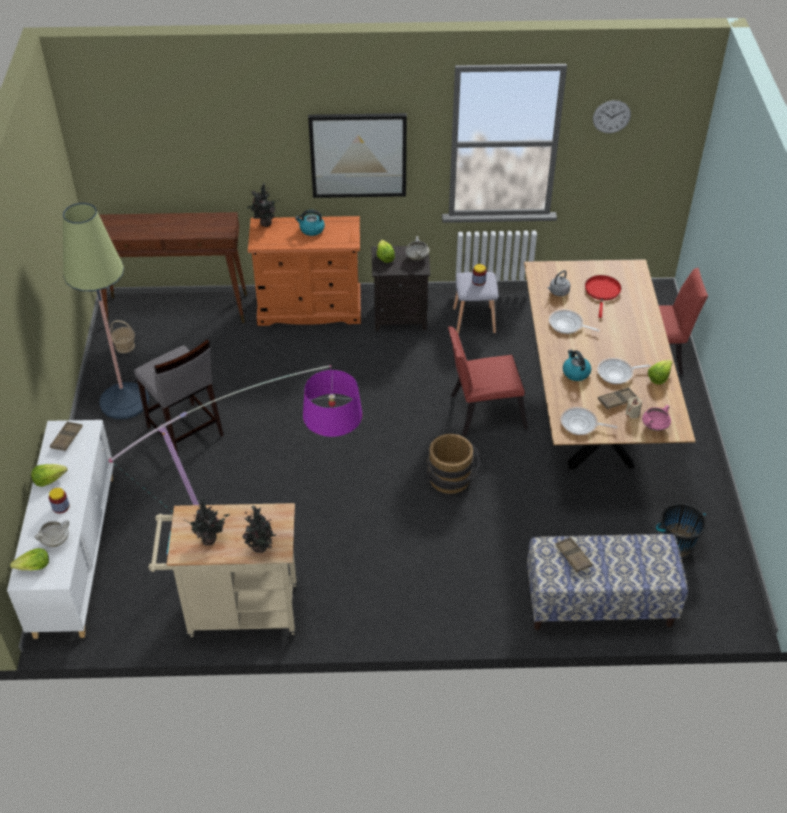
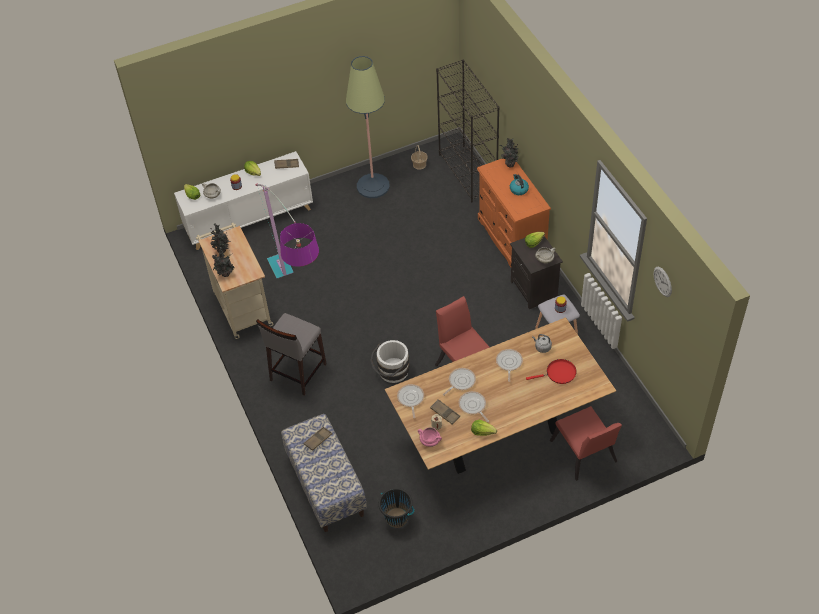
camera: 70 degrees right, 5 degrees up
brown console table [99,212,247,325] -> black bookcase [436,60,500,203]
grey stool [134,339,224,457] -> grey stool moved to [256,313,327,396]
picture [308,113,407,198] -> none
brown bucket [426,434,480,494] -> white bucket [370,340,410,383]
kettle [563,350,591,381] -> frying pan [443,368,476,396]

